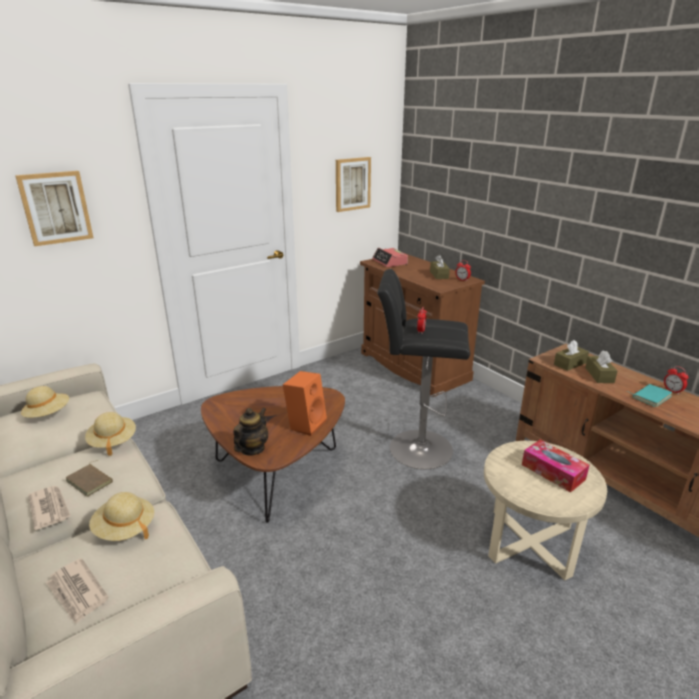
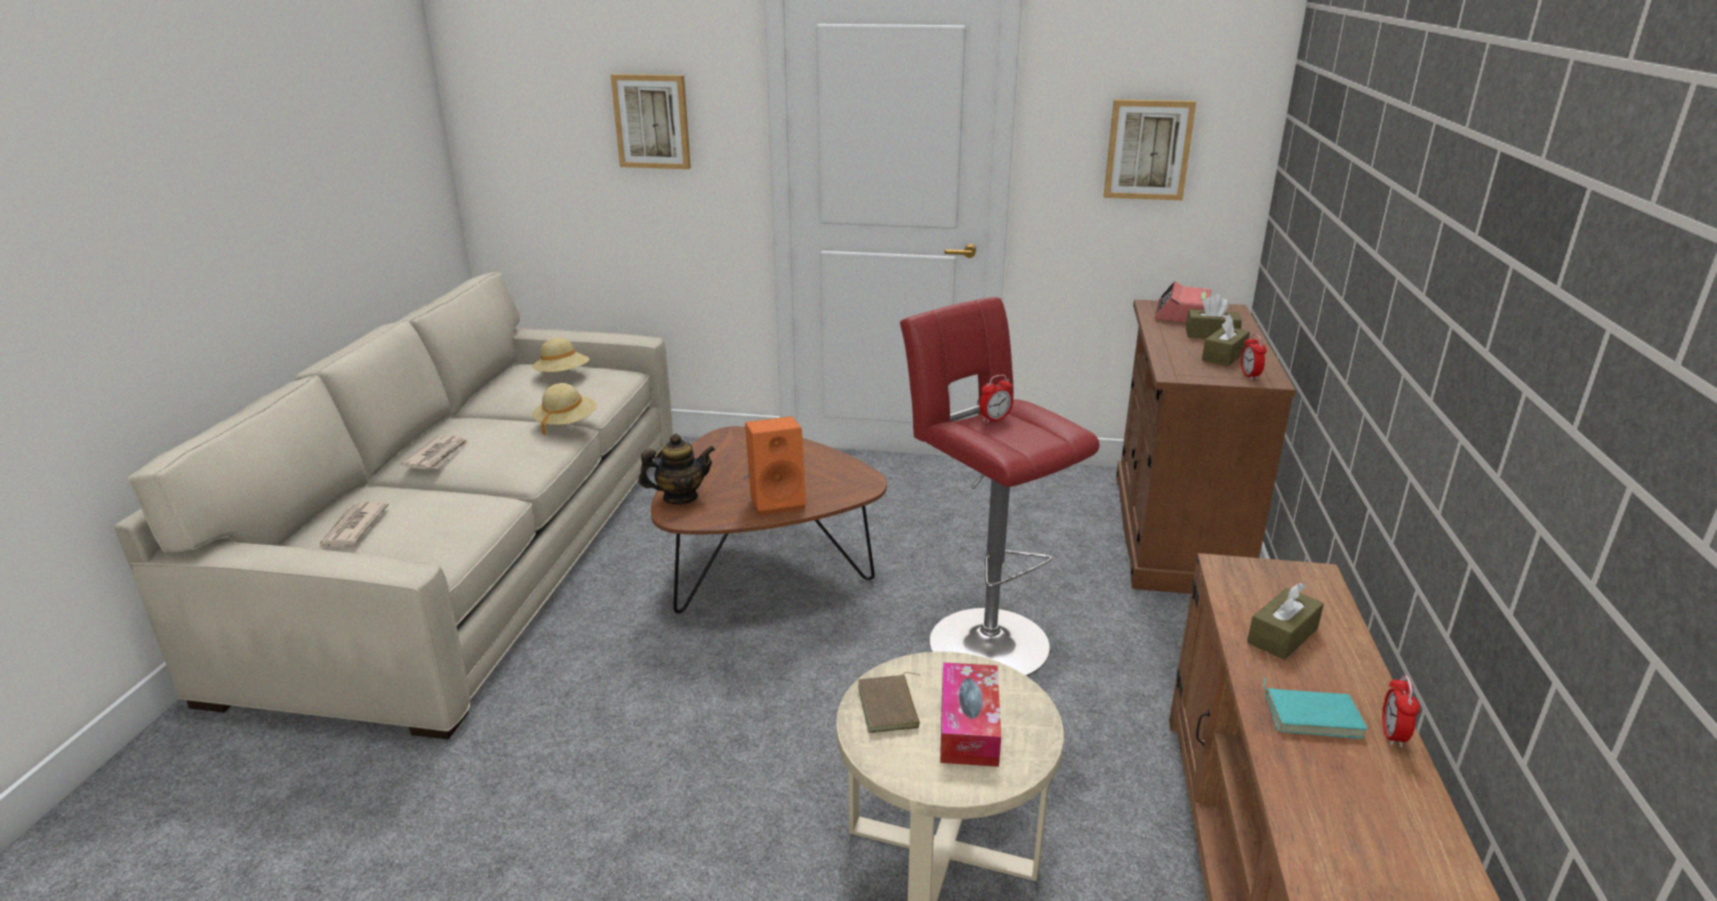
camera: 45 degrees right, 0 degrees up
brown book [65,460,113,497] -> brown book moved to [858,672,921,733]
beige hat [89,492,154,541] -> none
black stool [377,269,470,469] -> red stool [900,297,1099,676]
brown tissue box [554,340,589,371] -> brown tissue box moved to [1186,294,1242,339]

